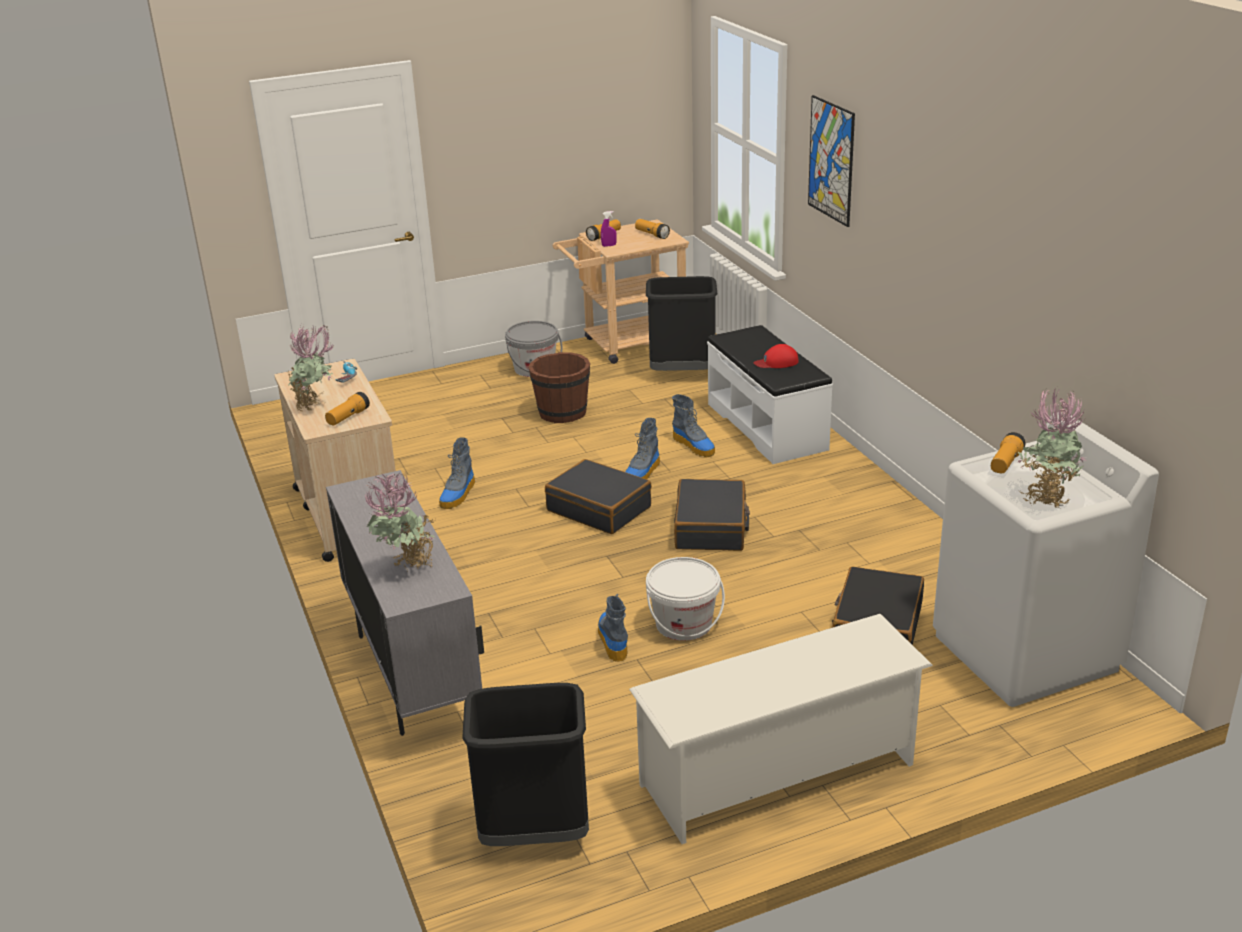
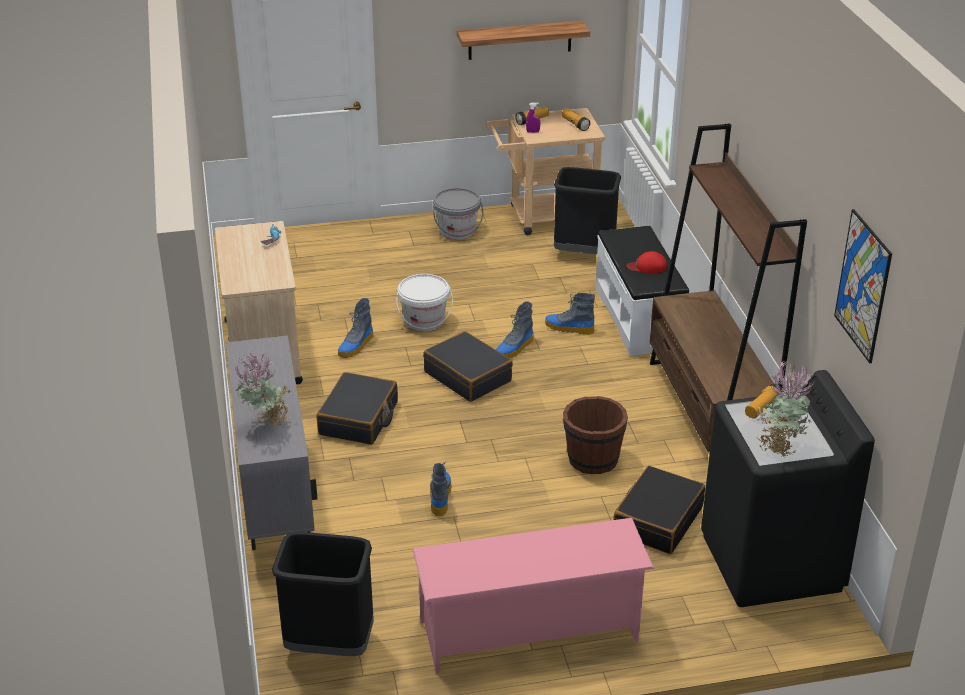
camera: 10 degrees right, 5 degrees up
potted plant [288,325,333,412] -> none
flashlight [325,392,370,426] -> none
brown bucket [528,352,590,423] -> brown bucket moved to [563,396,628,474]
white shoe rack [629,614,933,844] -> pink shoe rack [413,518,654,673]
white bucket [646,557,725,641] -> white bucket moved to [396,274,453,332]
boot [672,394,715,458] -> boot turned 135 degrees clockwise [545,293,595,335]
black suitcase [674,479,750,551] -> black suitcase moved to [317,372,398,445]
picture [808,95,855,227] -> picture moved to [834,209,892,364]
white washing machine [933,411,1159,707] -> black washing machine [701,370,875,607]
none -> shelf [457,21,590,60]
none -> brown bookcase [650,123,807,452]

